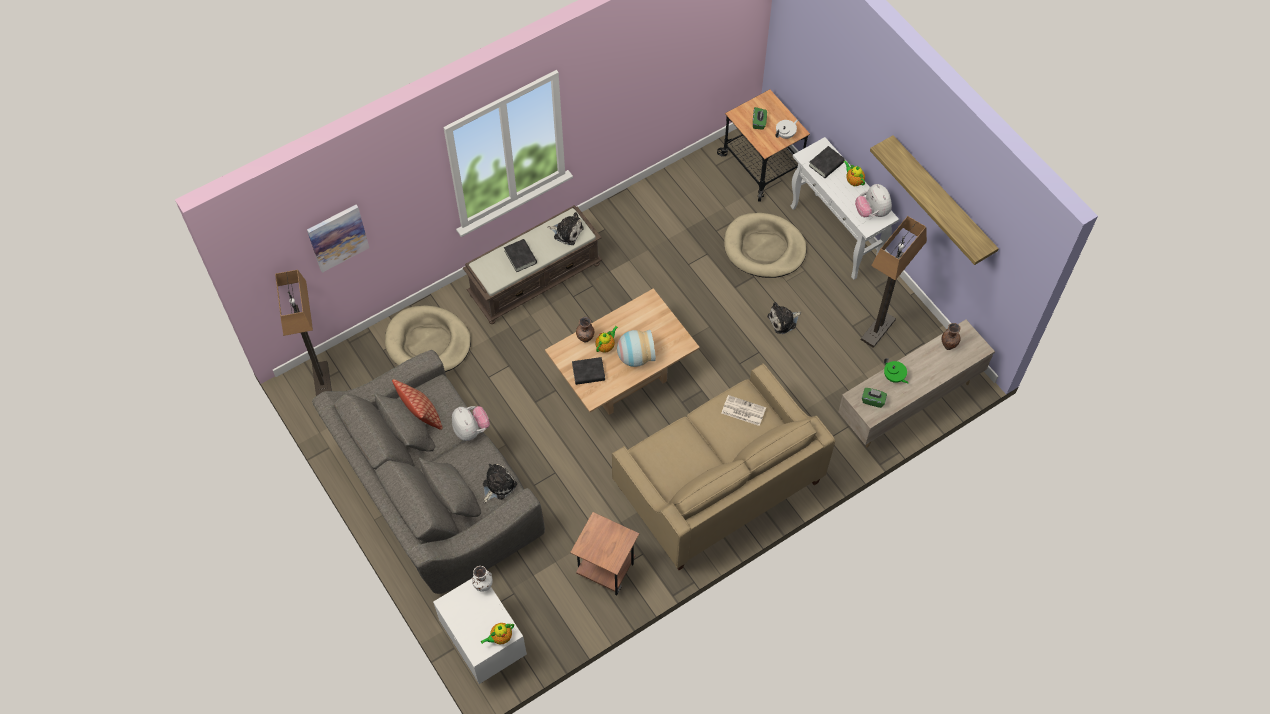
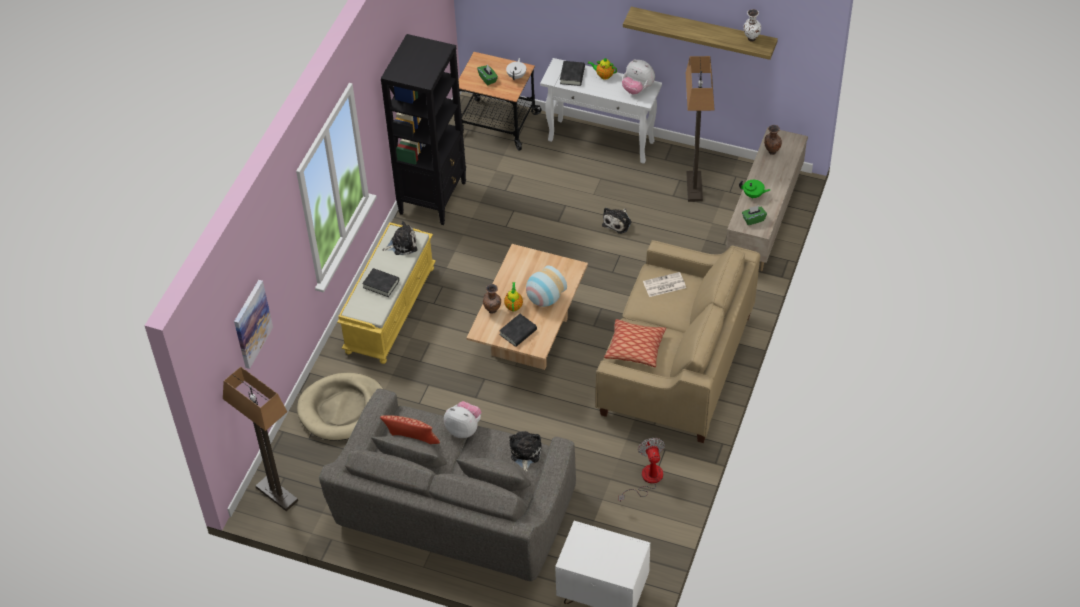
camera: 35 degrees left, 10 degrees down
brown bench [463,205,602,324] -> yellow bench [337,222,436,364]
white vase [472,566,493,592] -> white vase moved to [743,9,761,42]
teapot [481,623,514,644] -> none
brown side table [570,512,639,595] -> fan [619,438,665,502]
beige dog bed [724,213,807,278] -> none
none -> black bookcase [381,34,466,225]
none -> pillow [604,319,666,367]

